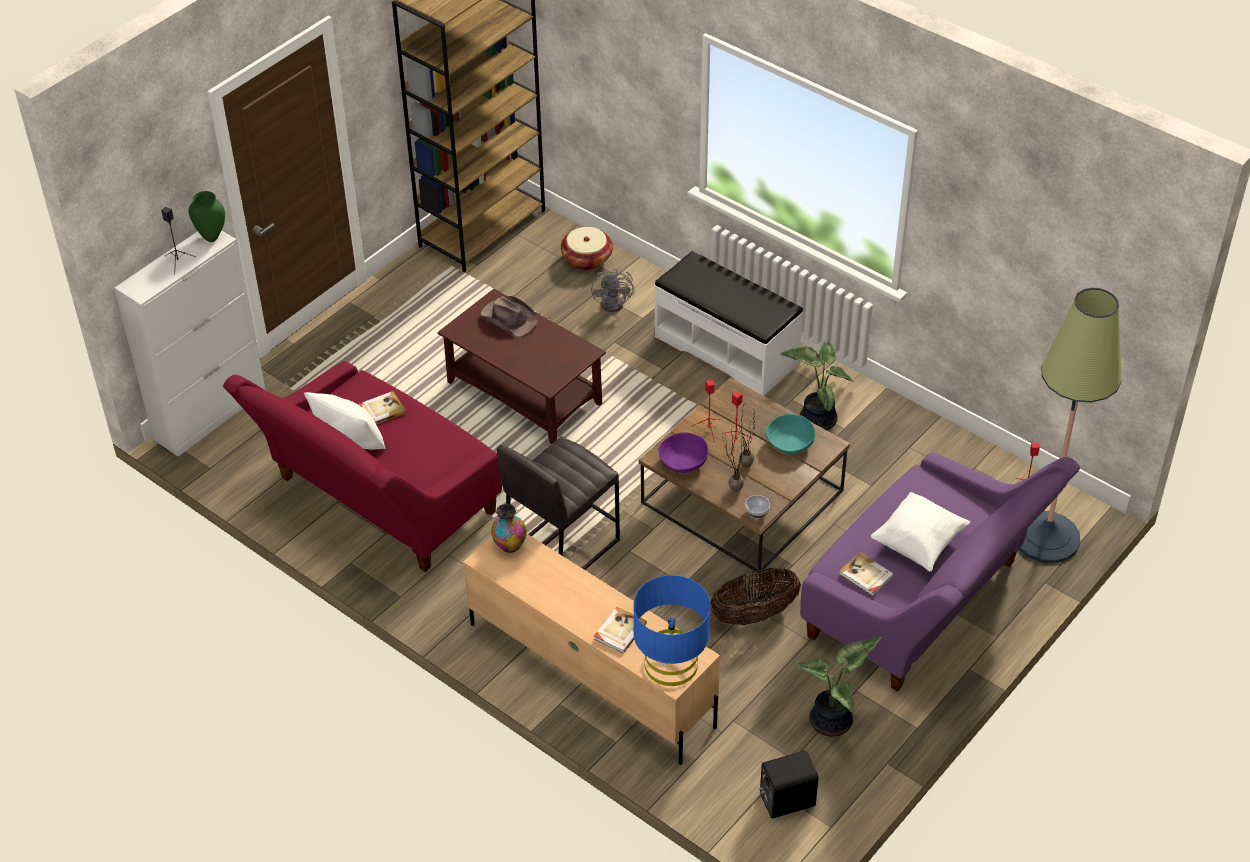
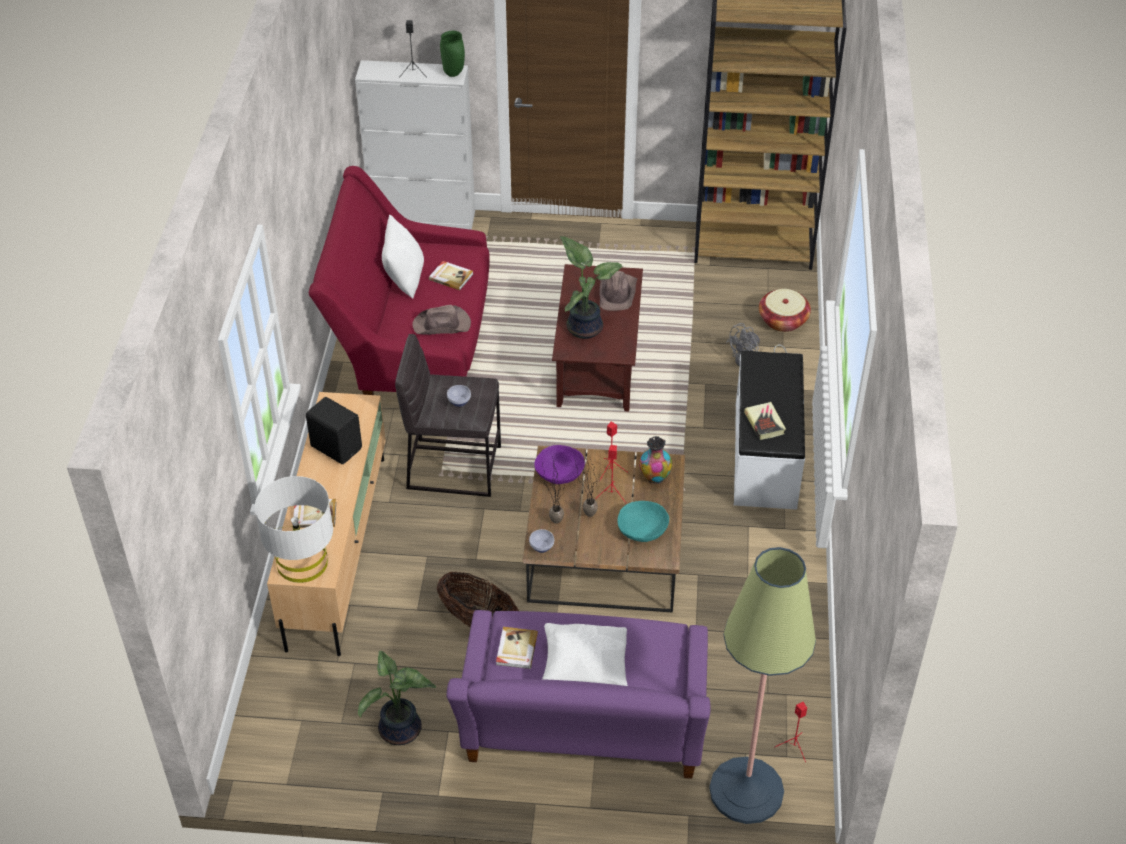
camera: 55 degrees right, 0 degrees up
vase [491,503,527,553] -> vase moved to [639,436,672,484]
blue table lamp [633,575,710,686] -> white table lamp [255,476,333,583]
black speaker [759,750,818,819] -> black speaker moved to [306,397,362,464]
potted plant [780,342,854,430] -> potted plant moved to [560,236,622,339]
none -> brown hat [412,305,471,335]
none -> bowl [447,385,471,407]
none -> book [744,402,786,440]

